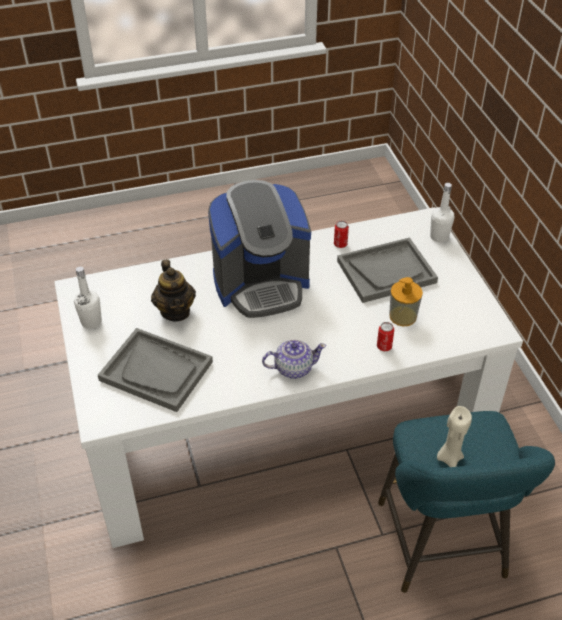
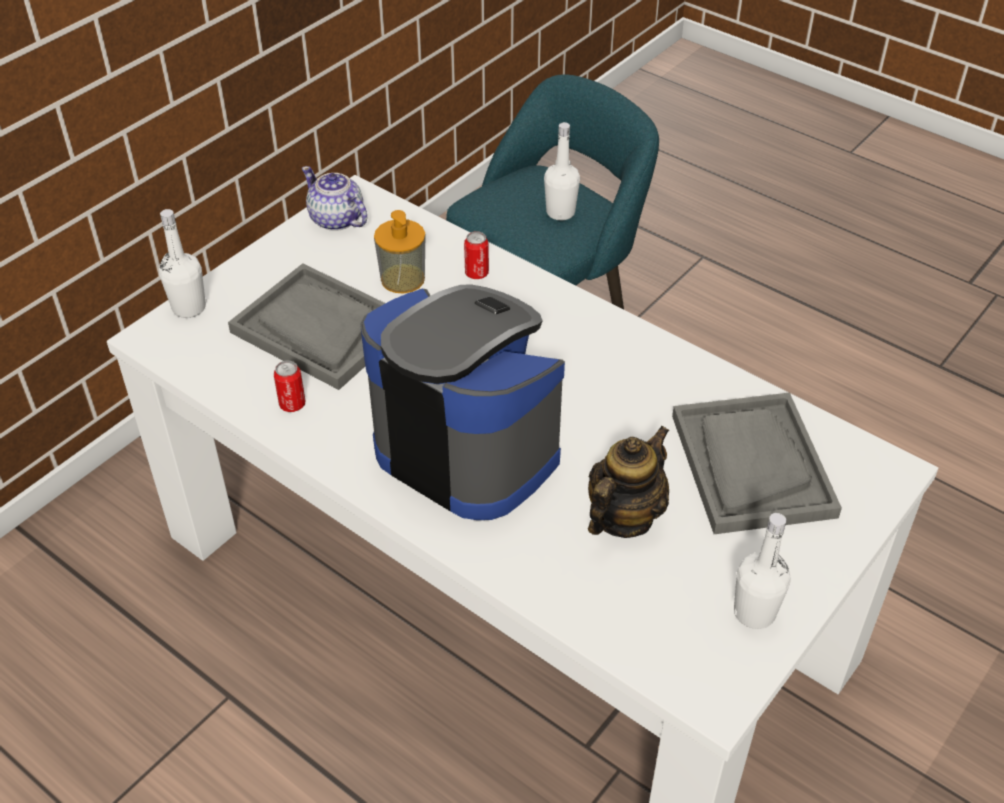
camera: 125 degrees left, 0 degrees up
teapot [262,339,326,379] -> teapot moved to [301,166,367,231]
beige candle [437,406,472,467] -> white bottle [544,122,580,221]

